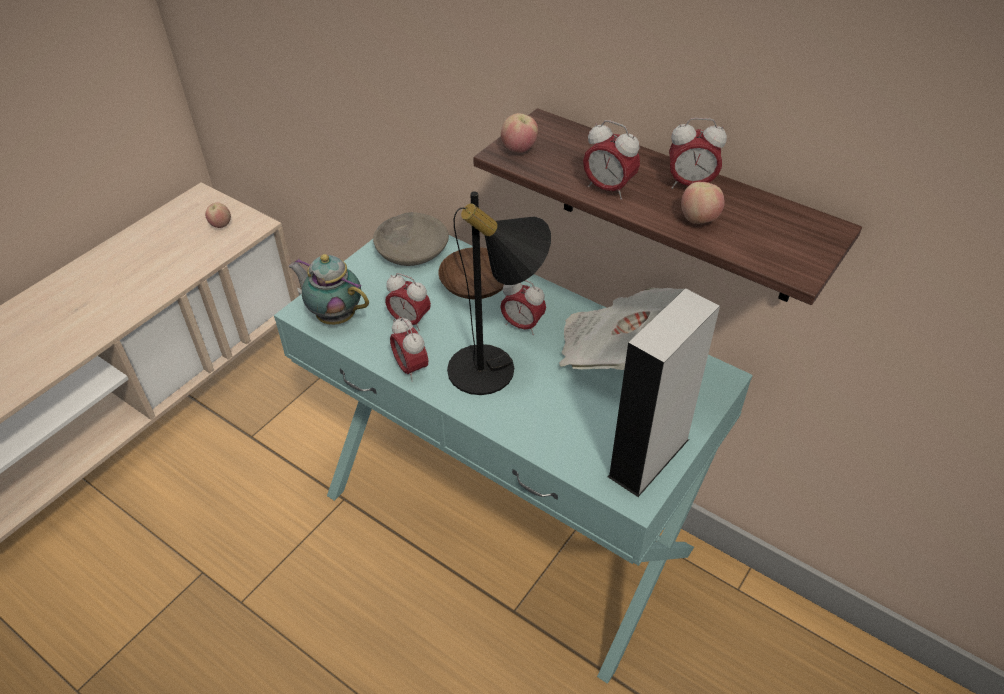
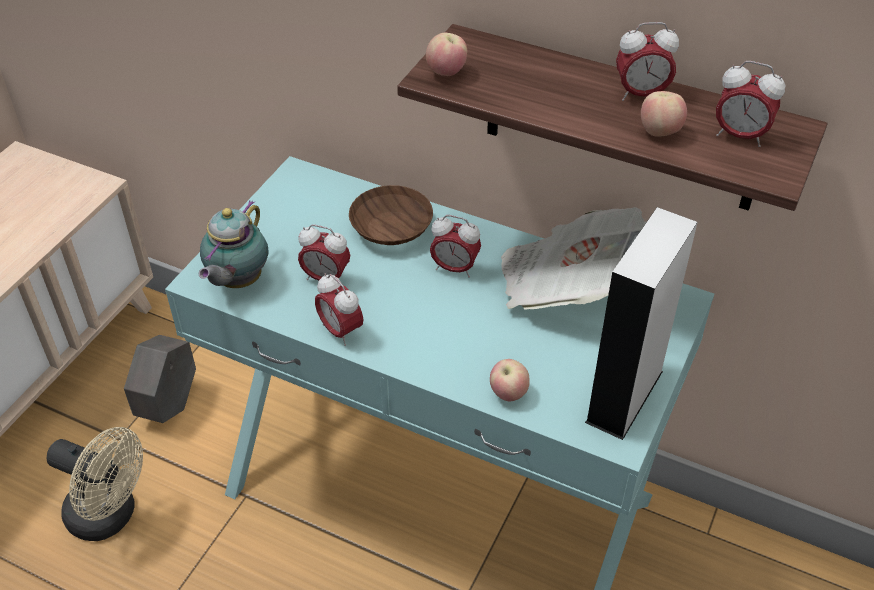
camera: 10 degrees left, 0 degrees up
apple [205,202,231,228] -> apple moved to [490,359,530,401]
teapot [288,254,369,325] -> teapot turned 90 degrees counterclockwise [199,200,268,288]
grey bowl [373,212,449,266] -> none
black table lamp [447,191,551,395] -> none
alarm clock [583,120,640,200] -> alarm clock moved to [716,61,785,147]
none -> beige fan [47,427,143,541]
none -> grey planter [124,335,196,423]

